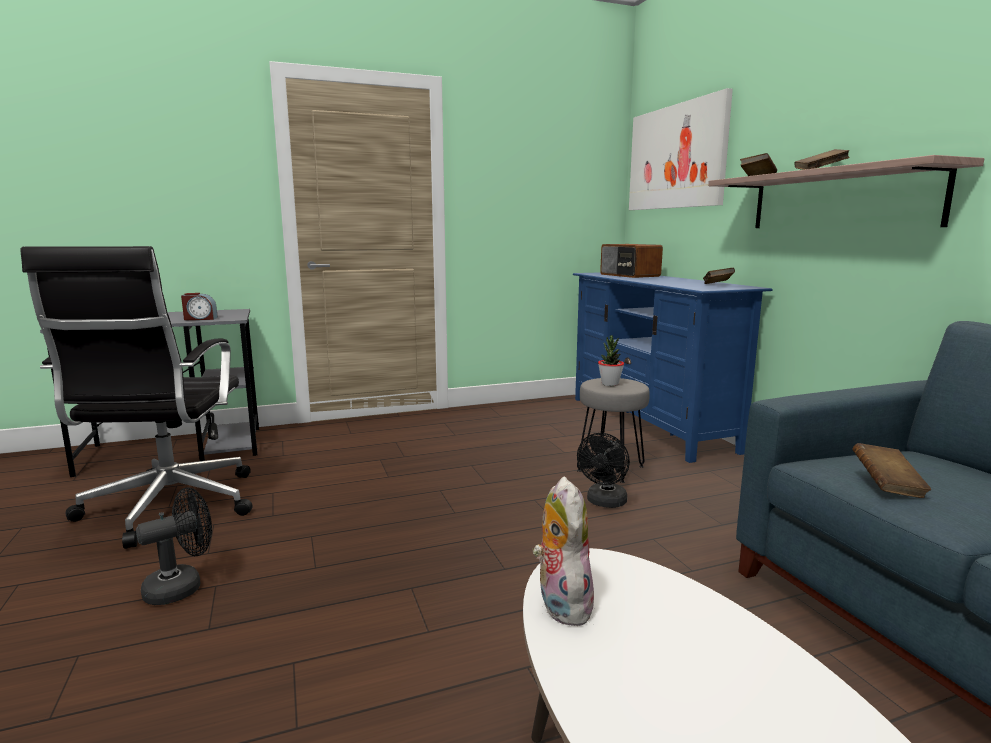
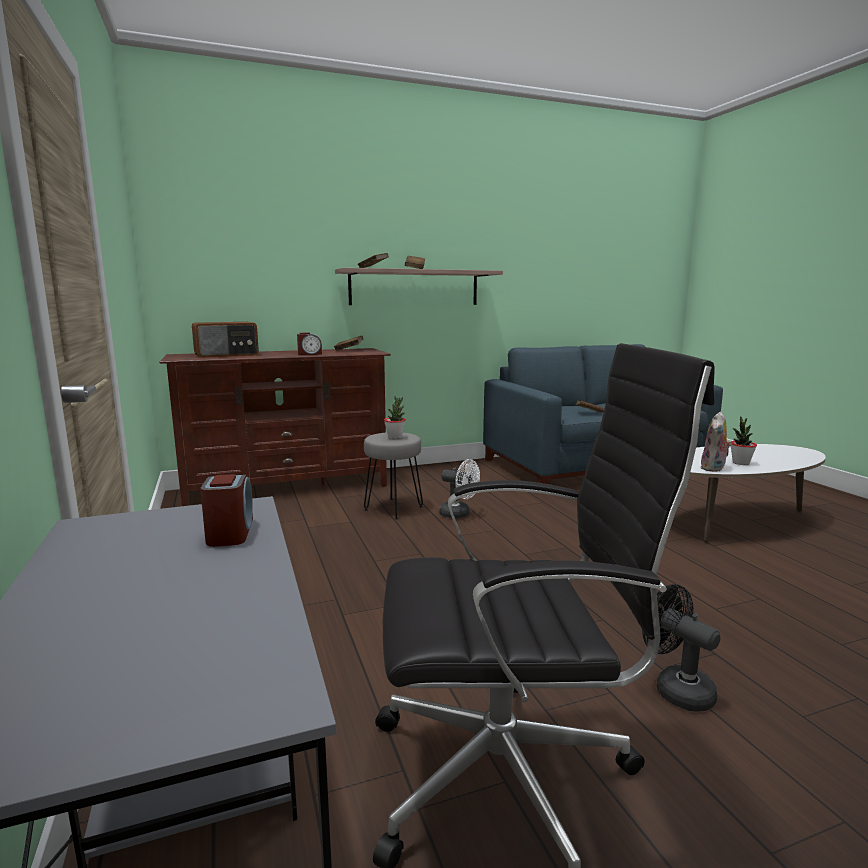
camera: 90 degrees left, 0 degrees up
plush toy [533,476,594,626] -> plush toy turned 45 degrees counterclockwise [701,412,732,472]
blue tv stand [573,272,773,463] -> brown tv stand [159,348,391,506]
black fan [577,433,630,508] -> white fan [439,459,480,519]
picture [629,88,733,210] -> none
none -> alarm clock [297,333,322,355]
none -> potted plant [731,417,757,465]

